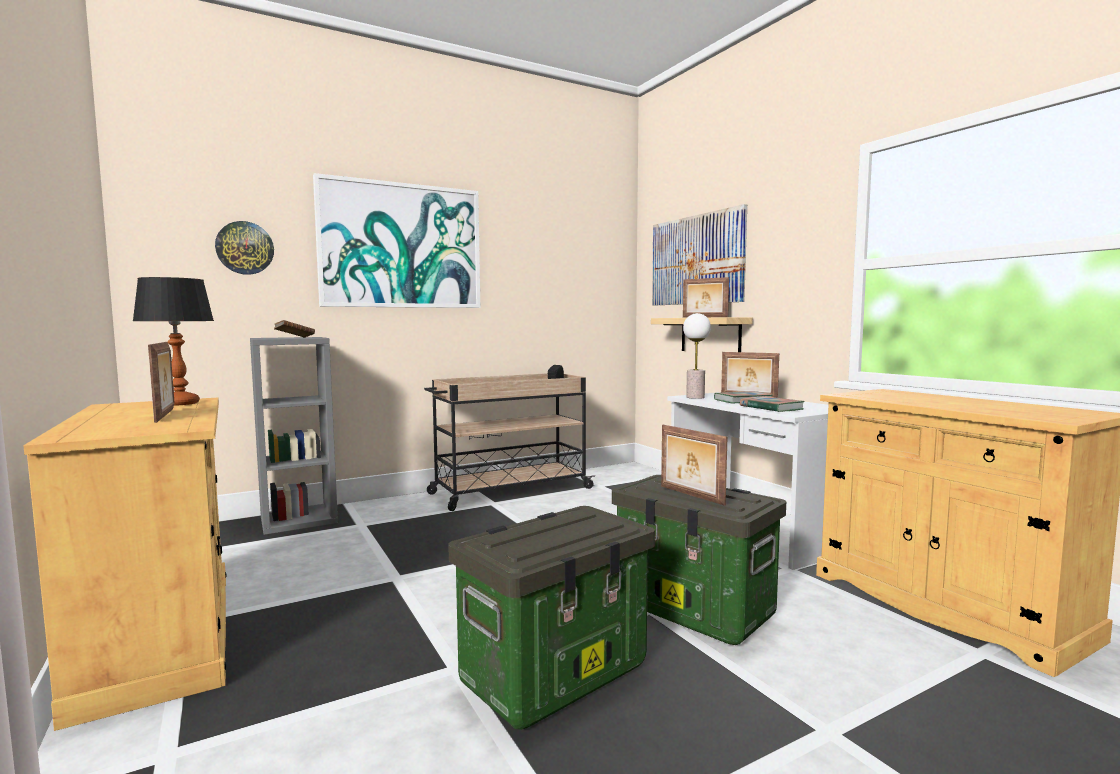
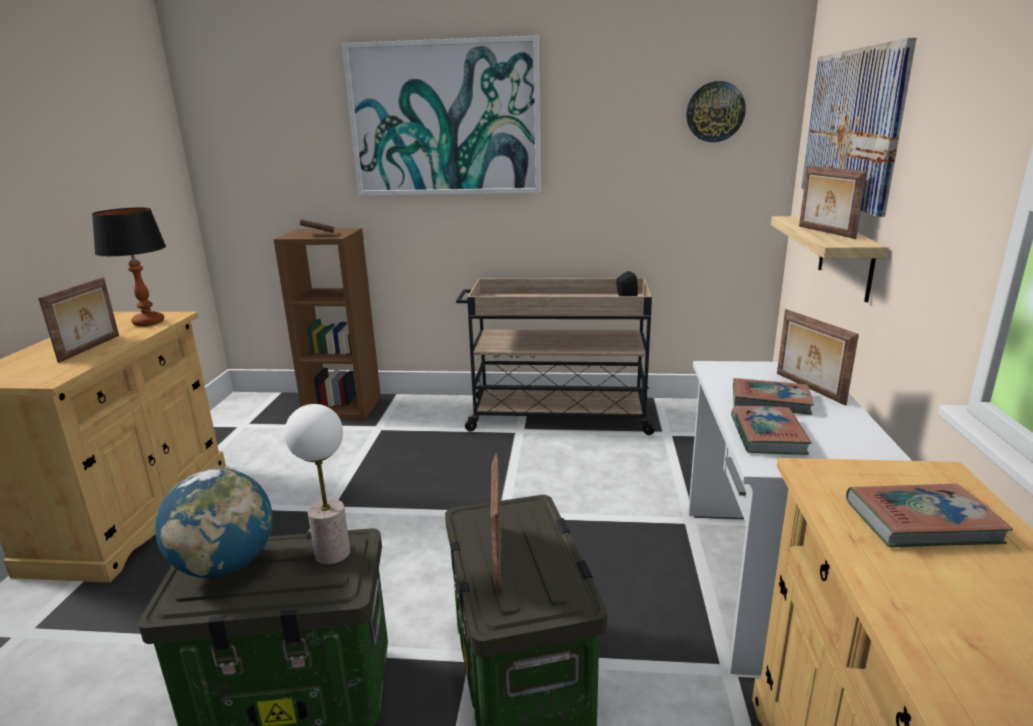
camera: 35 degrees right, 15 degrees up
wall clock [215,221,274,275] -> wall clock moved to [686,81,746,142]
grey bookcase [250,337,338,535] -> brown bookcase [273,228,381,420]
table lamp [683,313,711,399] -> table lamp moved to [284,404,350,565]
none -> globe [155,468,272,578]
none -> book [846,484,1013,547]

